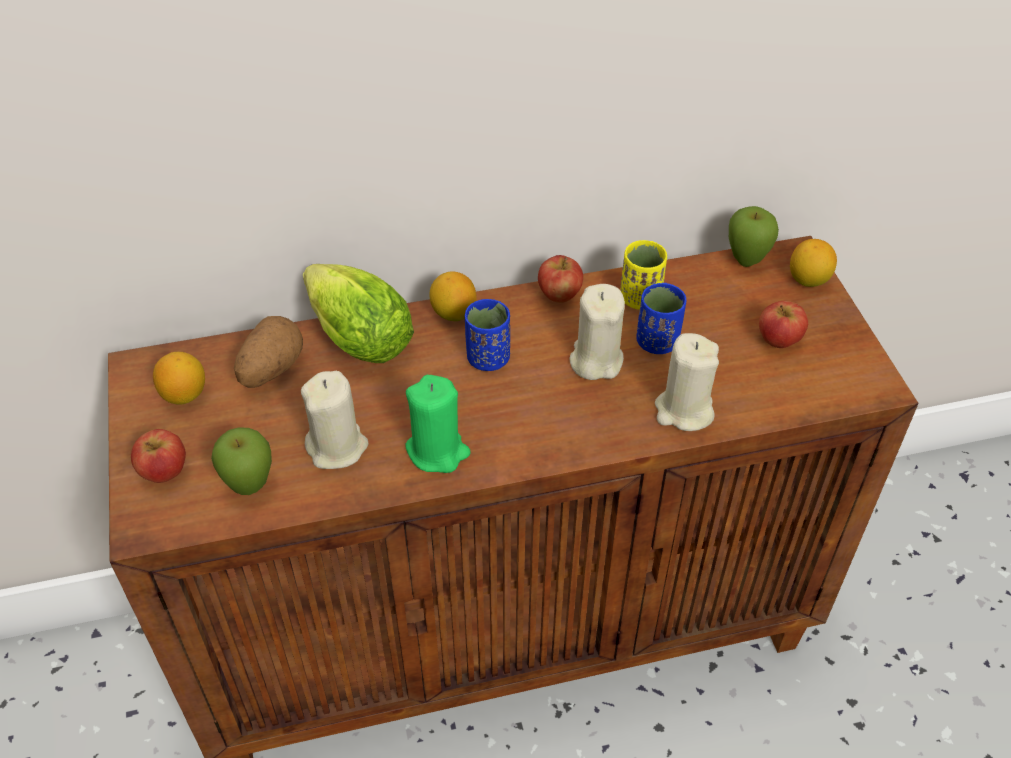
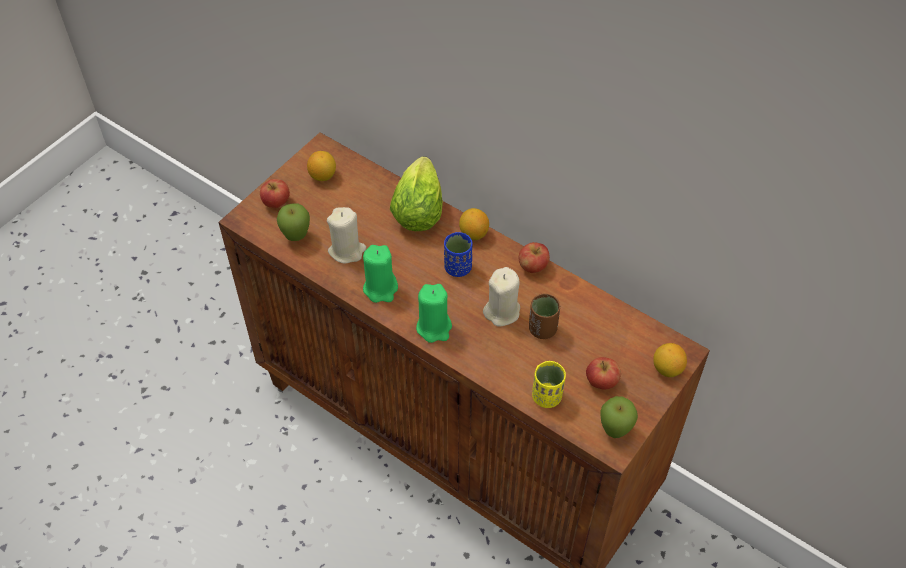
camera: 50 degrees right, 5 degrees up
potato [234,316,303,388] -> none
yellow cup [620,240,667,310] -> yellow cup moved to [532,361,566,408]
blue cup [636,283,686,354] -> brown cup [529,294,560,339]
beige candle [655,333,719,431] -> none
apple [729,206,779,267] -> apple moved to [600,396,638,438]
none -> green candle [416,284,452,343]

